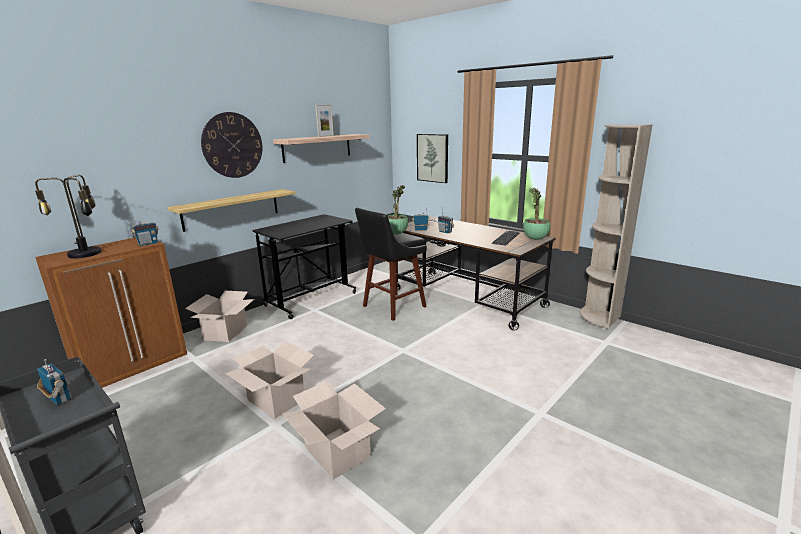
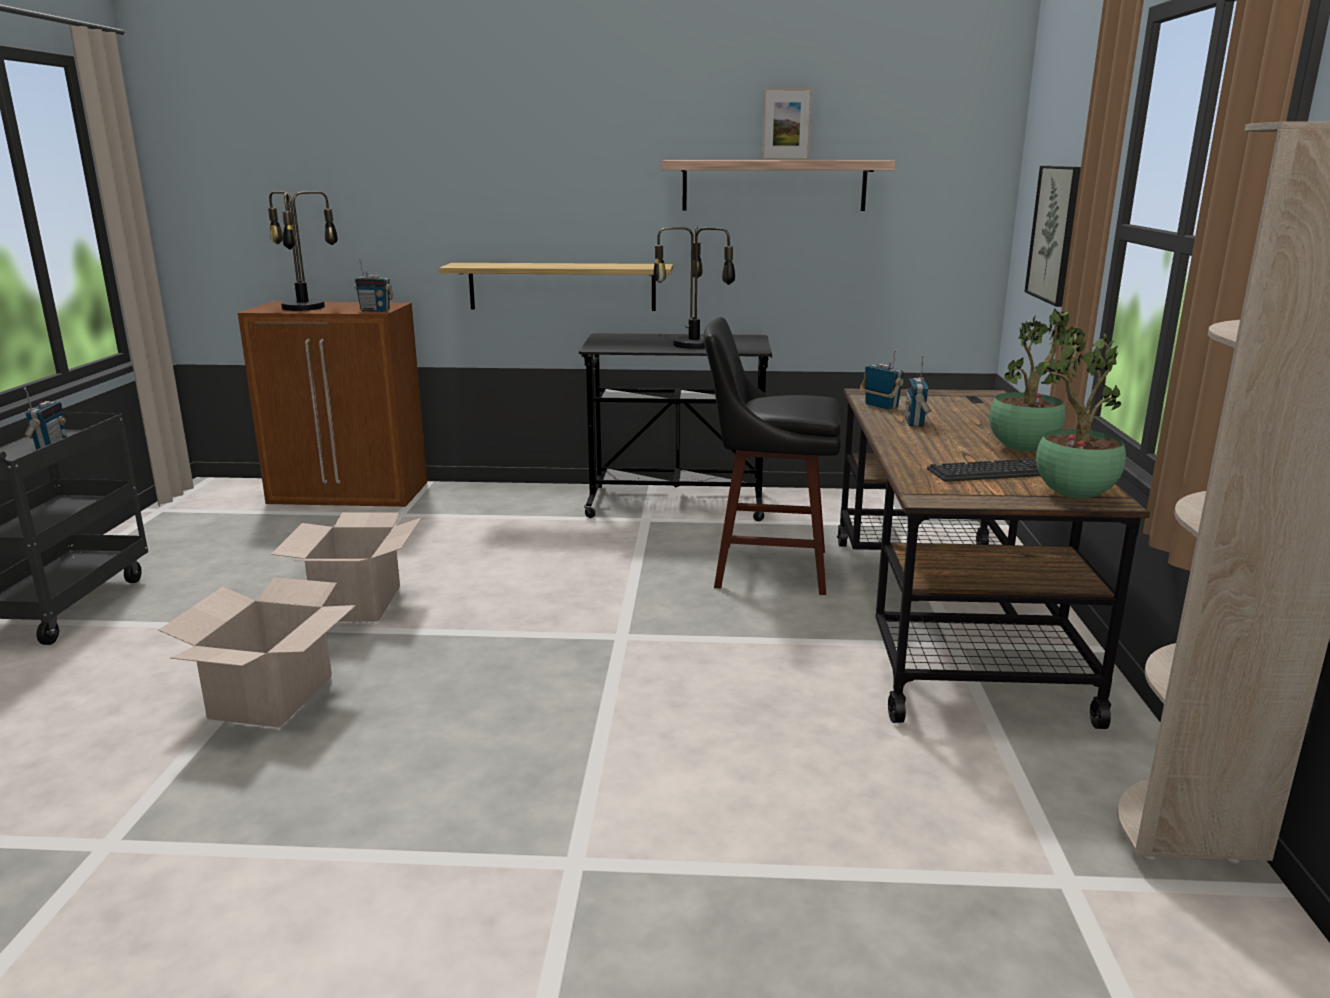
camera: 50 degrees right, 0 degrees up
cardboard box [185,291,255,342] -> none
wall clock [201,112,262,178] -> none
potted plant [387,185,408,235] -> potted plant moved to [989,308,1083,451]
none -> table lamp [653,225,735,349]

